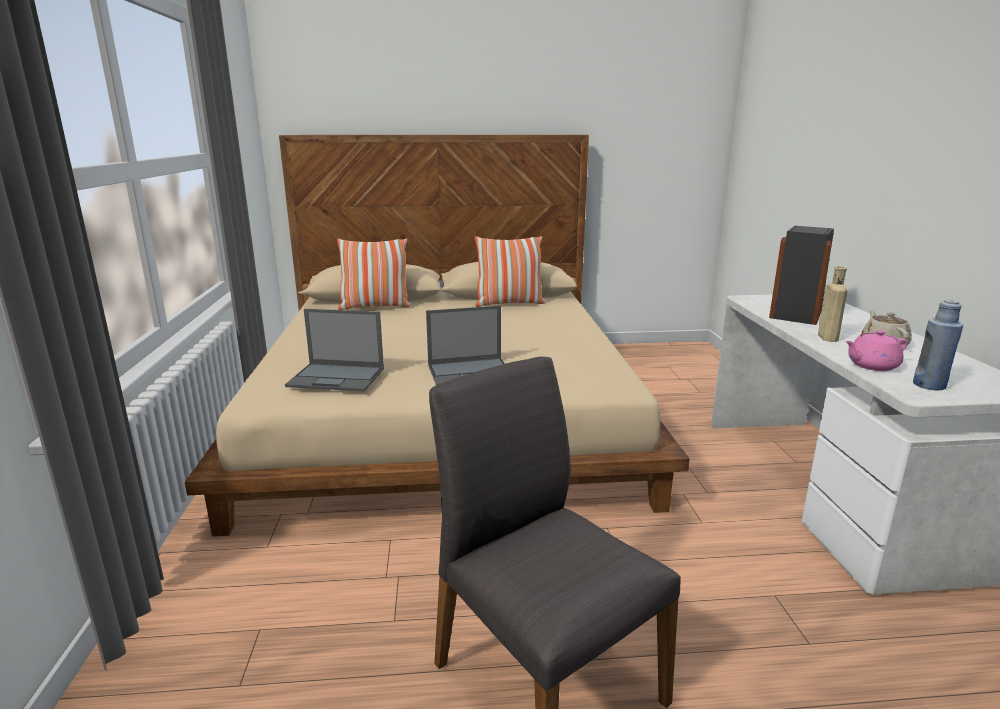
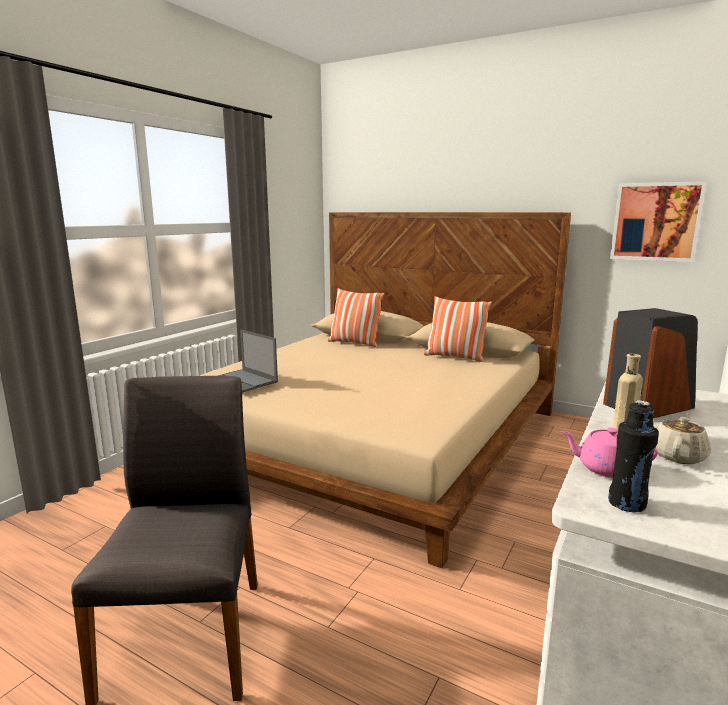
camera: 35 degrees right, 5 degrees down
laptop [426,305,505,385] -> none
blue bottle [913,299,963,391] -> black bottle [608,400,659,512]
none -> picture [610,181,707,262]

